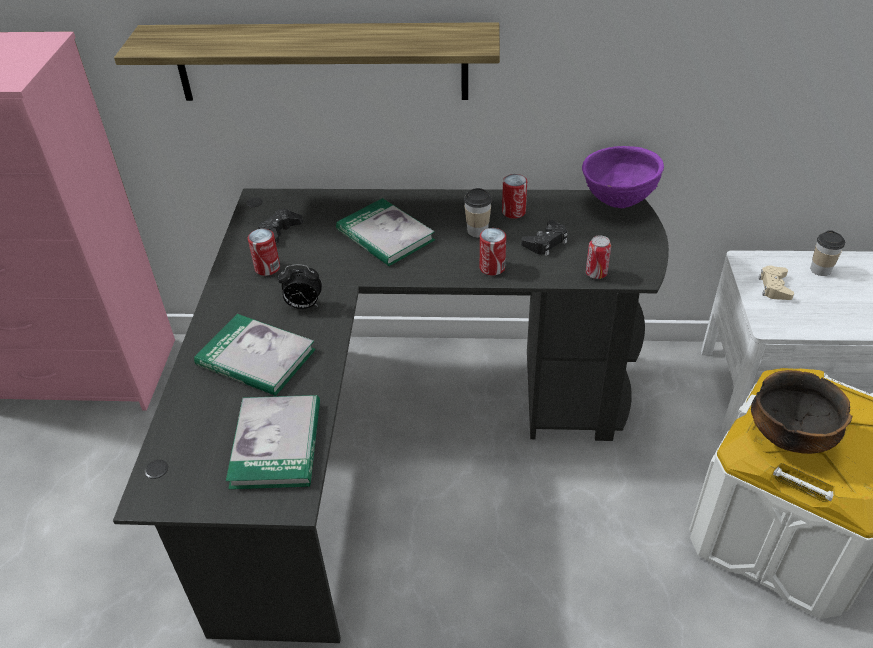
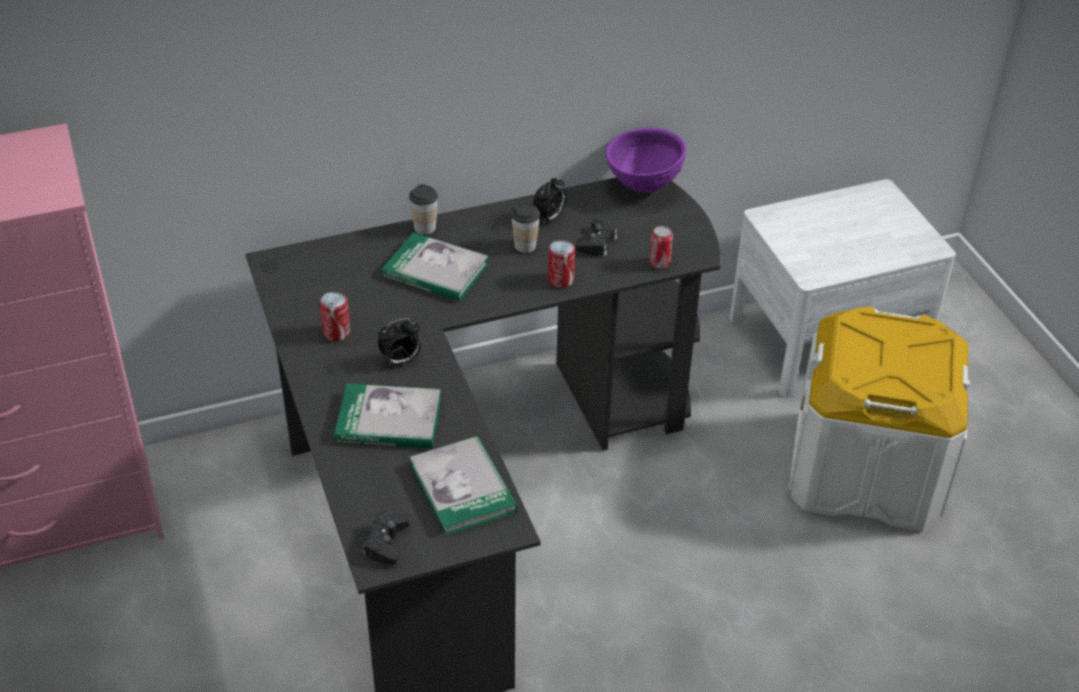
camera: 25 degrees left, 0 degrees up
shelf [114,22,500,101] -> none
black game controller [258,209,303,244] -> black game controller moved to [364,511,410,565]
can [502,174,527,219] -> alarm clock [532,175,567,225]
bowl [751,370,852,454] -> none
beige game controller [759,266,794,300] -> none
cup [810,230,845,276] -> cup moved to [409,184,438,235]

